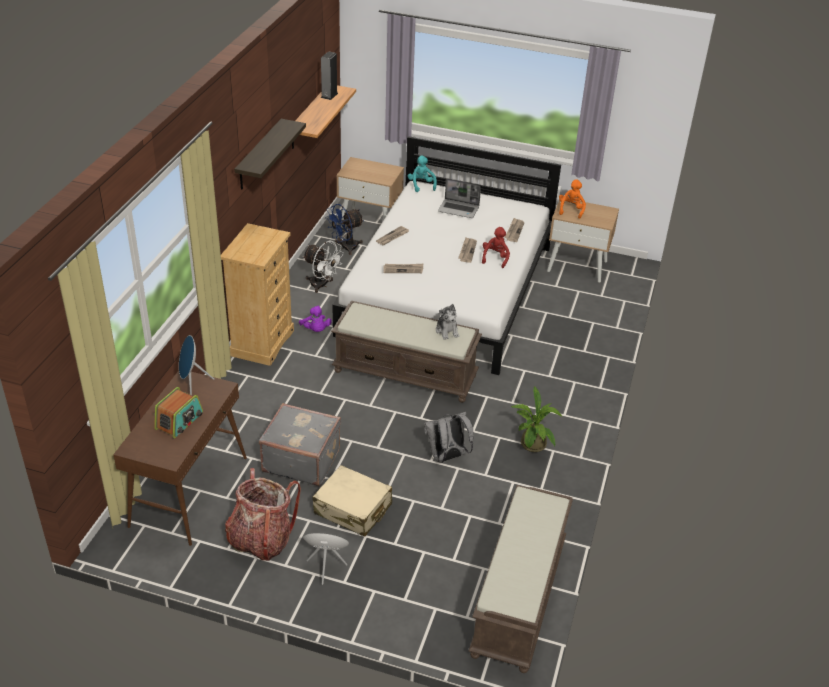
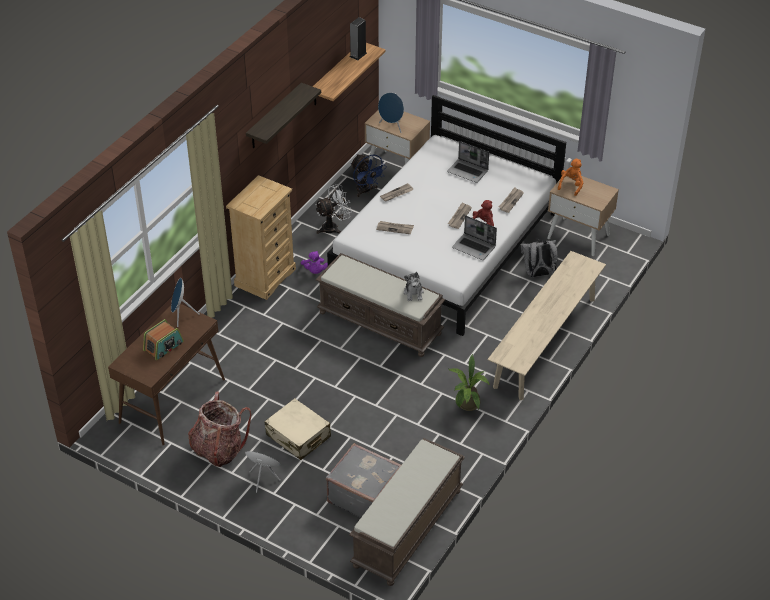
camera: 15 degrees right, 5 degrees up
grey suitcase [259,403,341,486] -> grey suitcase moved to [326,443,401,518]
white fan [303,240,344,293] -> white fan turned 75 degrees counterclockwise [315,184,352,234]
blue fan [325,204,364,255] -> blue fan turned 105 degrees counterclockwise [351,154,387,197]
turquoise plush toy [408,155,437,192] -> none
grey backpack [424,412,474,463] -> grey backpack moved to [521,240,558,277]
none -> blue speaker [378,92,404,133]
none -> laptop [452,215,497,260]
none -> beige bench [488,251,606,400]

